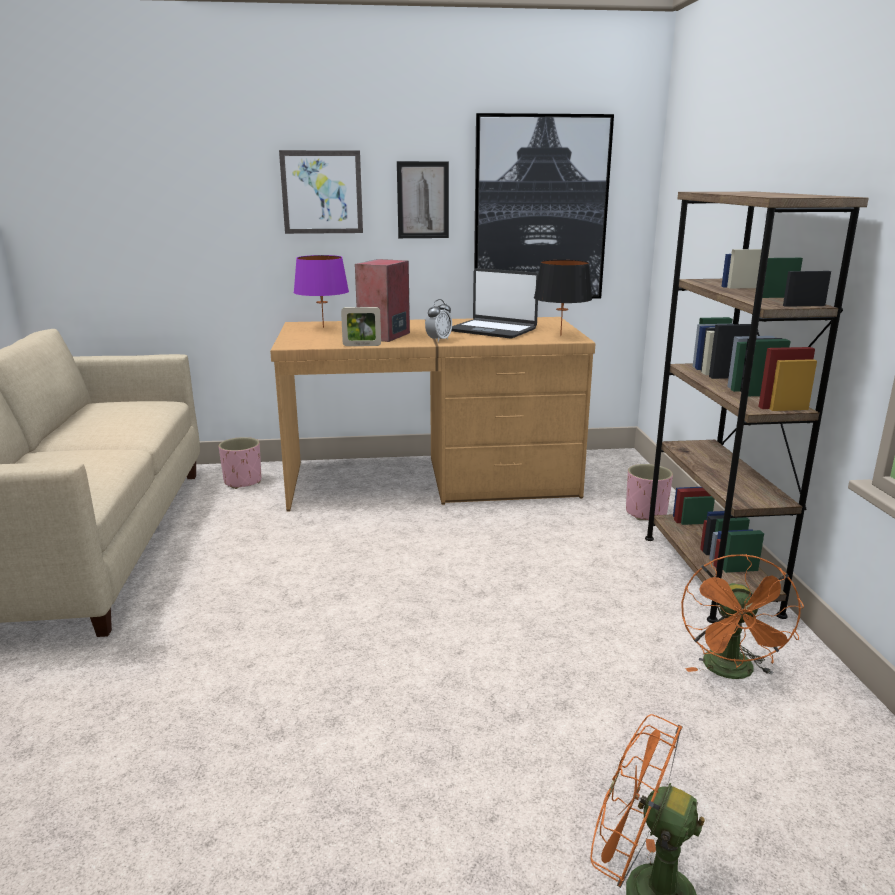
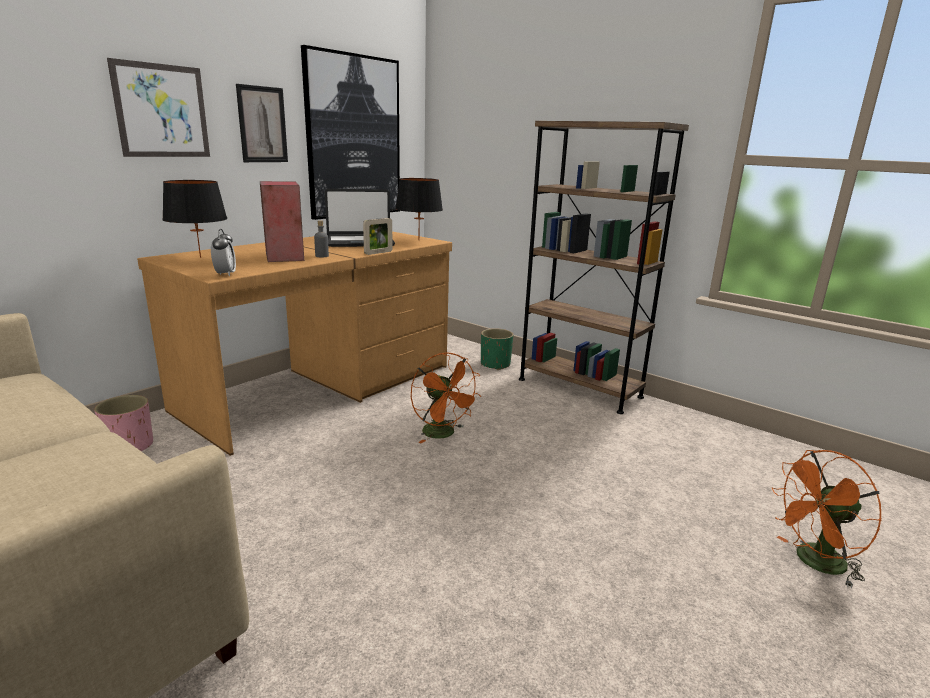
camera: 45 degrees left, 0 degrees up
purple table lamp [294,255,349,328] -> black table lamp [162,180,227,258]
picture frame [341,307,381,346] -> picture frame moved to [363,218,393,255]
alarm clock [425,299,452,342] -> alarm clock moved to [211,229,236,277]
pink planter [626,464,673,520] -> green planter [481,328,513,370]
orange fan [681,554,804,679] -> orange fan moved to [411,352,481,444]
none -> grey bottle [314,220,329,257]

